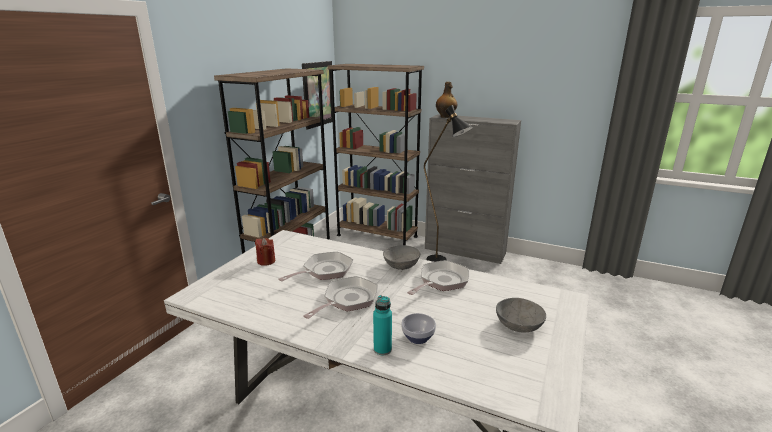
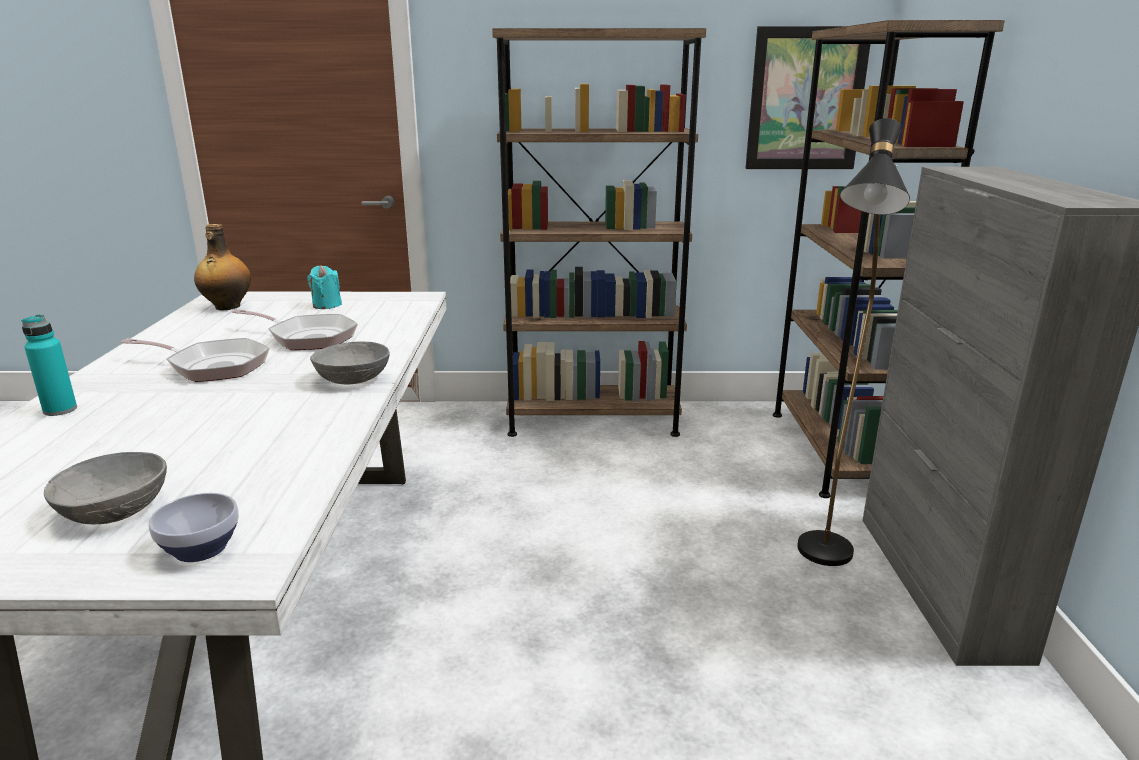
camera: 65 degrees right, 0 degrees up
red candle [255,238,275,266] -> turquoise candle [307,265,342,309]
bowl [401,313,436,344] -> bowl moved to [148,493,239,562]
frying pan [407,260,469,295] -> none
bottle [436,82,457,118] -> bottle moved to [194,224,251,311]

